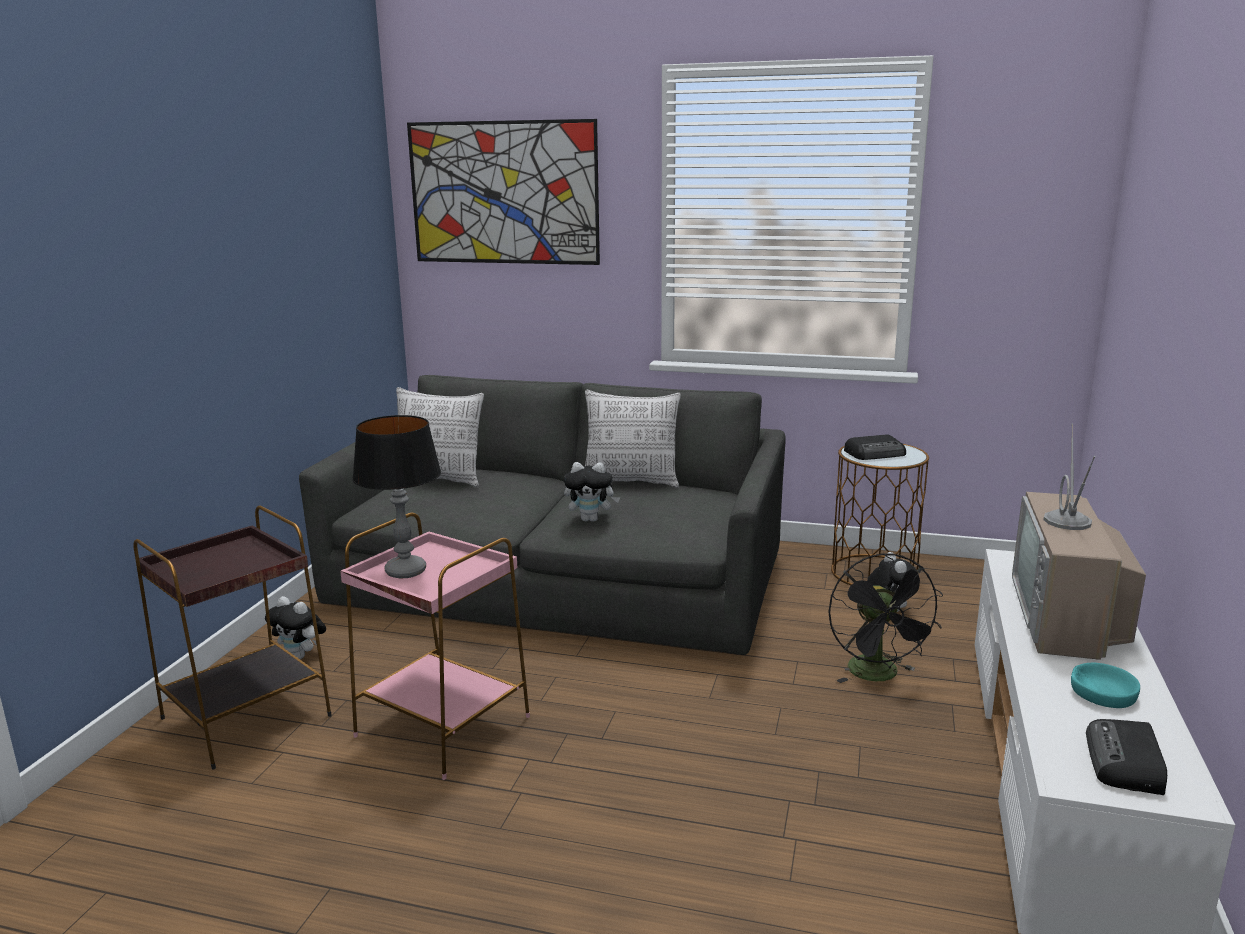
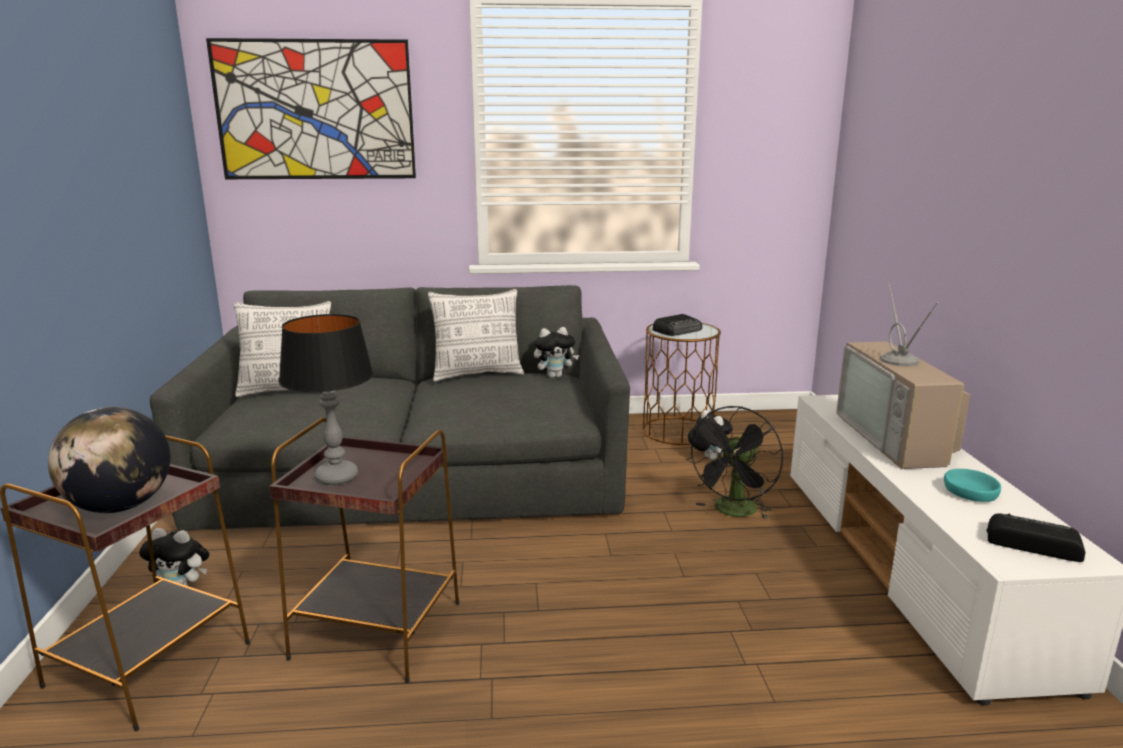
camera: 20 degrees left, 0 degrees up
pink side table [340,513,530,780] -> brown side table [269,418,459,683]
plush toy [564,462,620,522] -> plush toy moved to [534,327,579,378]
black fan [828,553,943,683] -> black fan turned 60 degrees clockwise [686,406,783,520]
radio [1086,719,1167,795] -> radio turned 120 degrees clockwise [986,513,1086,562]
none -> globe [48,407,171,513]

